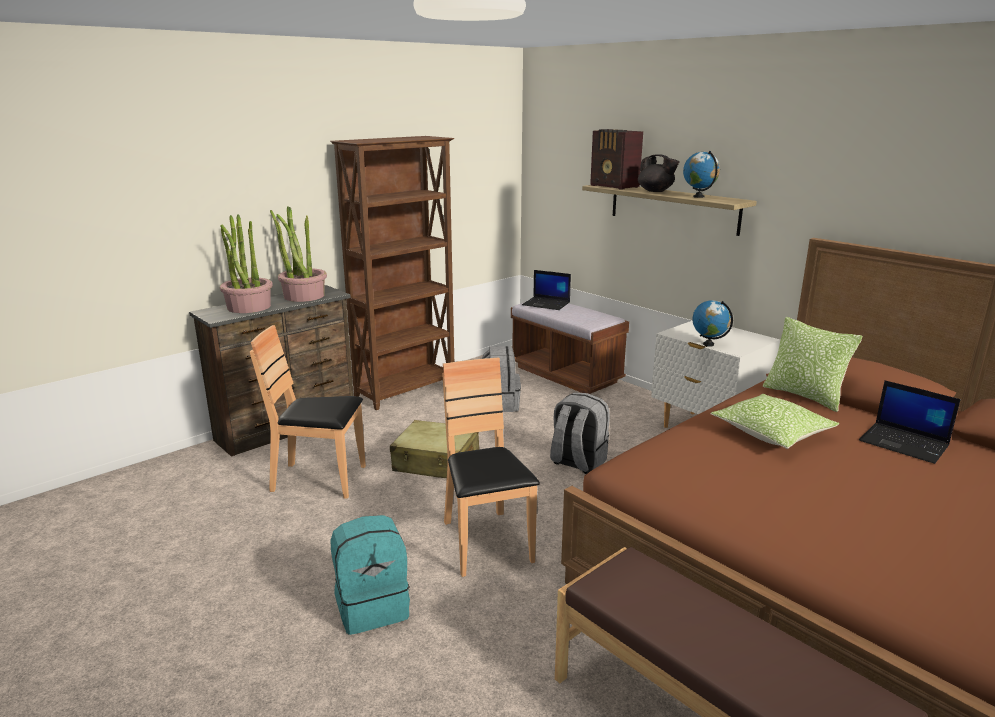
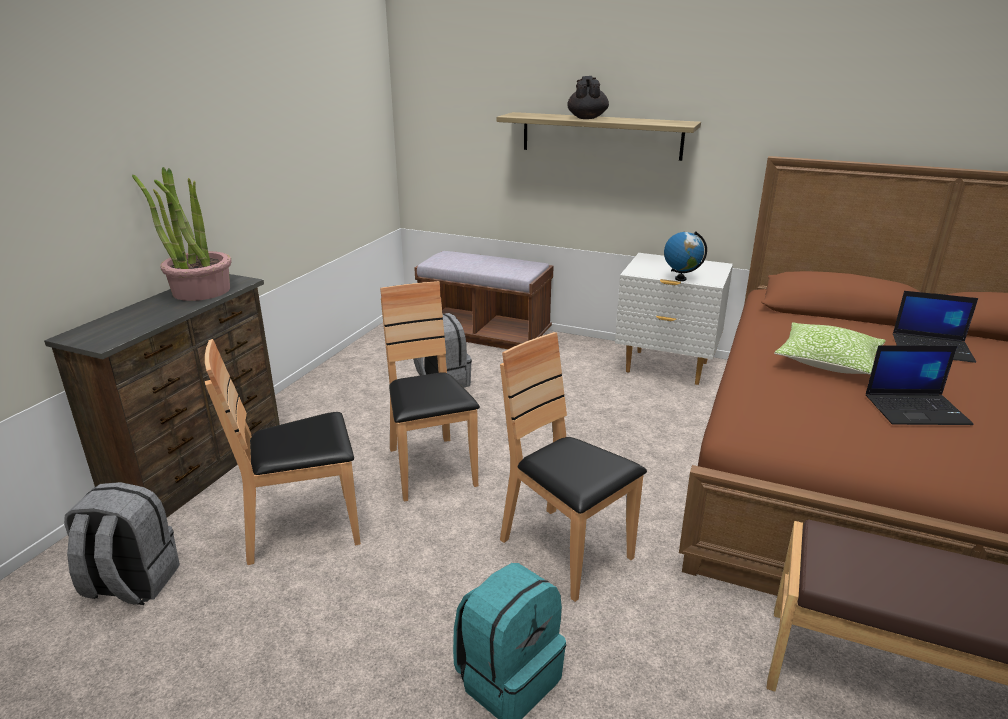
camera: 25 degrees left, 5 degrees up
potted plant [220,214,273,313] -> none
brown bookcase [330,136,454,410] -> none
beige suitcase [390,420,479,478] -> brown chair [380,281,480,502]
laptop [522,270,571,310] -> laptop moved to [866,345,974,425]
grey backpack [550,392,610,474] -> grey backpack moved to [64,482,180,605]
radio [590,129,643,190] -> none
black teapot [638,154,680,192] -> black teapot turned 105 degrees counterclockwise [567,76,609,119]
globe [683,151,720,198] -> none
pillow [763,317,863,412] -> none

